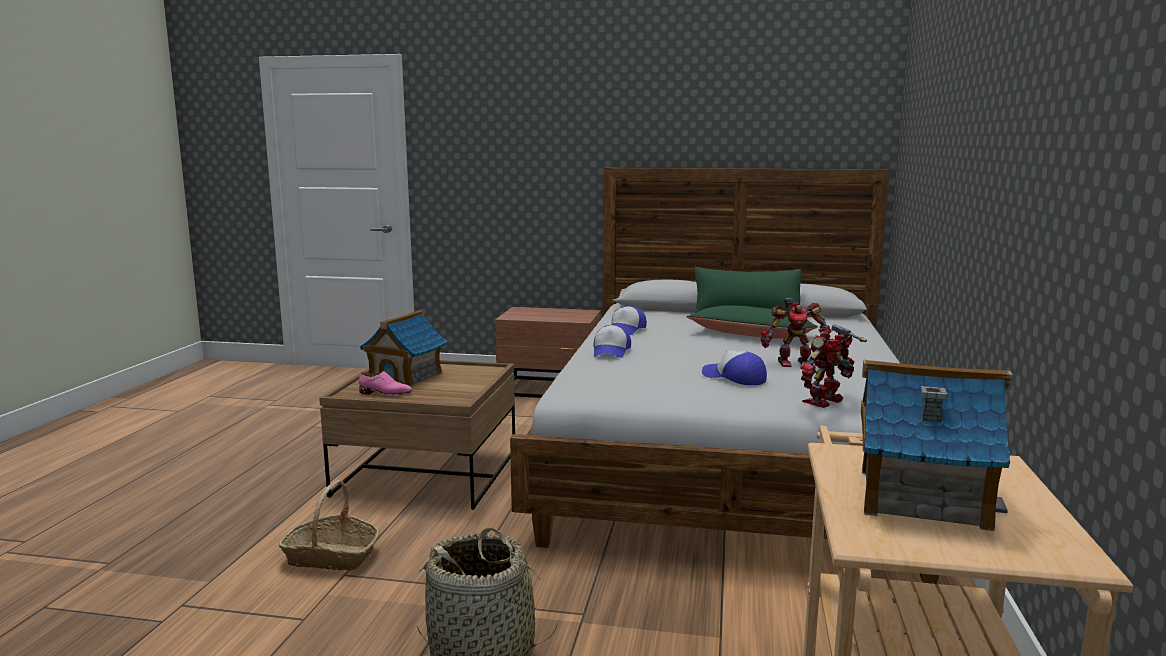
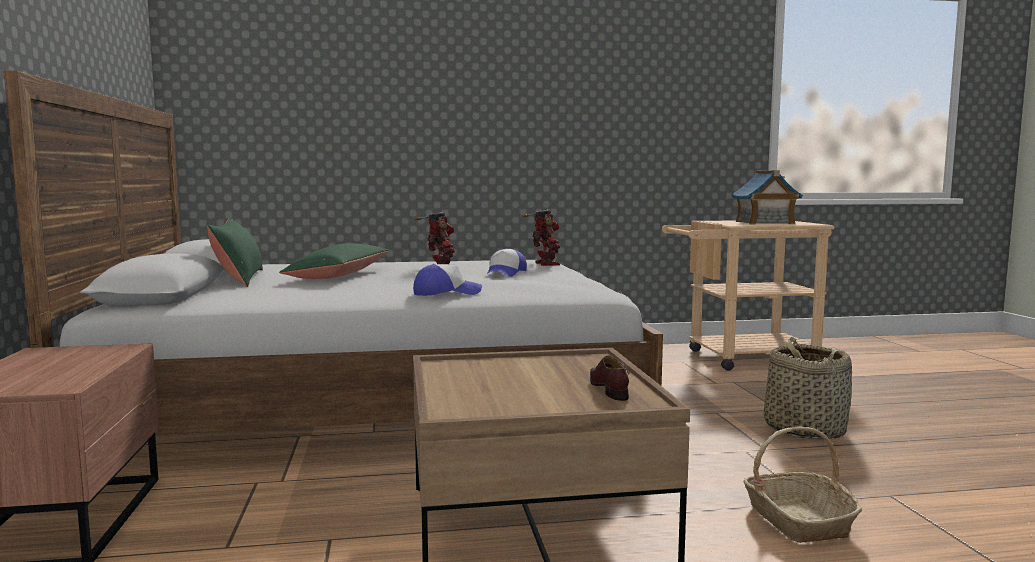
camera: 110 degrees left, 5 degrees down
pink shoe [359,371,412,395] -> brown shoe [590,355,629,401]
toy house [360,310,448,387] -> none
cap [611,306,647,335] -> none
toy robot [800,325,867,408] -> toy robot turned 135 degrees counterclockwise [523,209,560,266]

